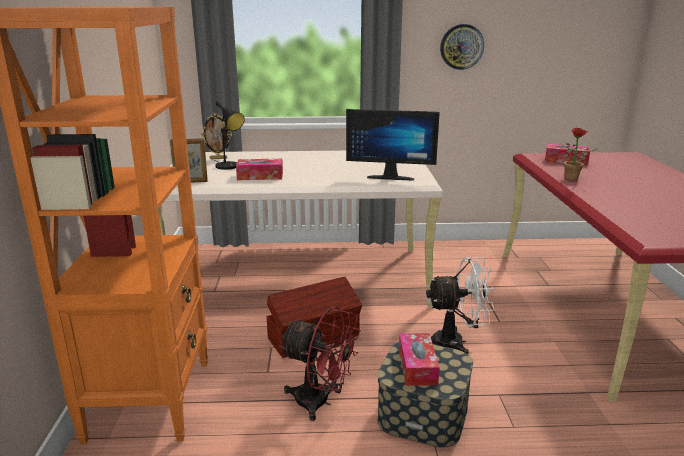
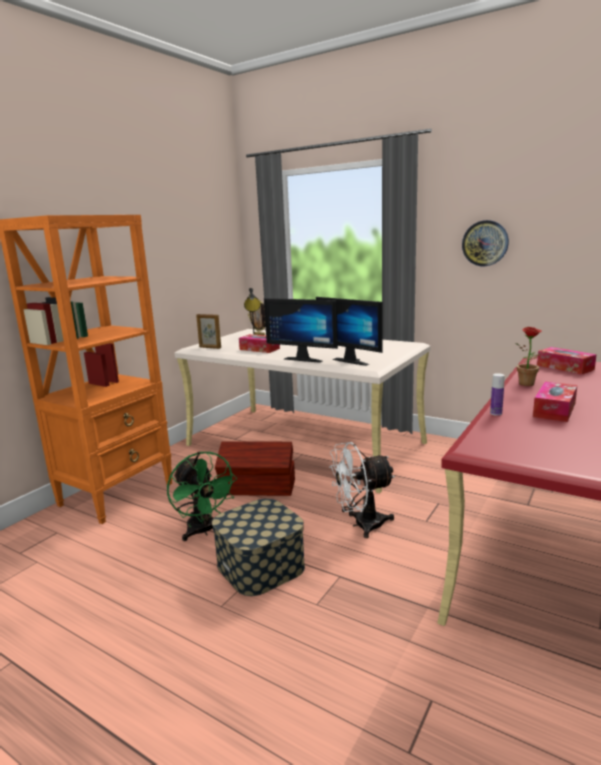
camera: 35 degrees right, 5 degrees down
red fan [279,306,361,421] -> green fan [167,452,237,541]
tissue box [399,333,440,386] -> tissue box moved to [533,382,577,422]
white fan [426,257,495,354] -> white fan turned 135 degrees clockwise [329,442,395,538]
none -> monitor [264,298,338,363]
none -> bottle [490,373,505,416]

